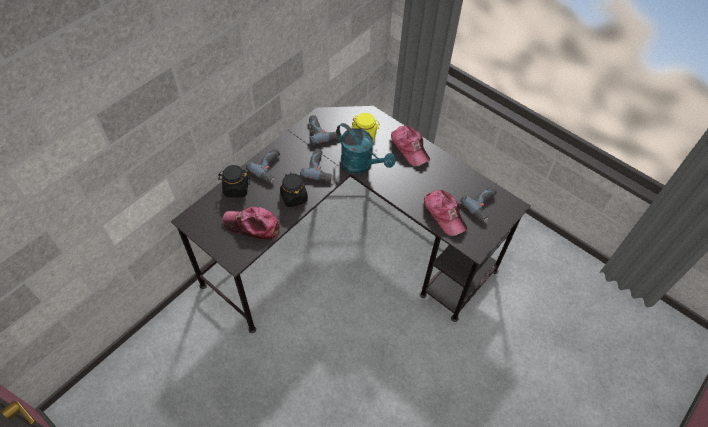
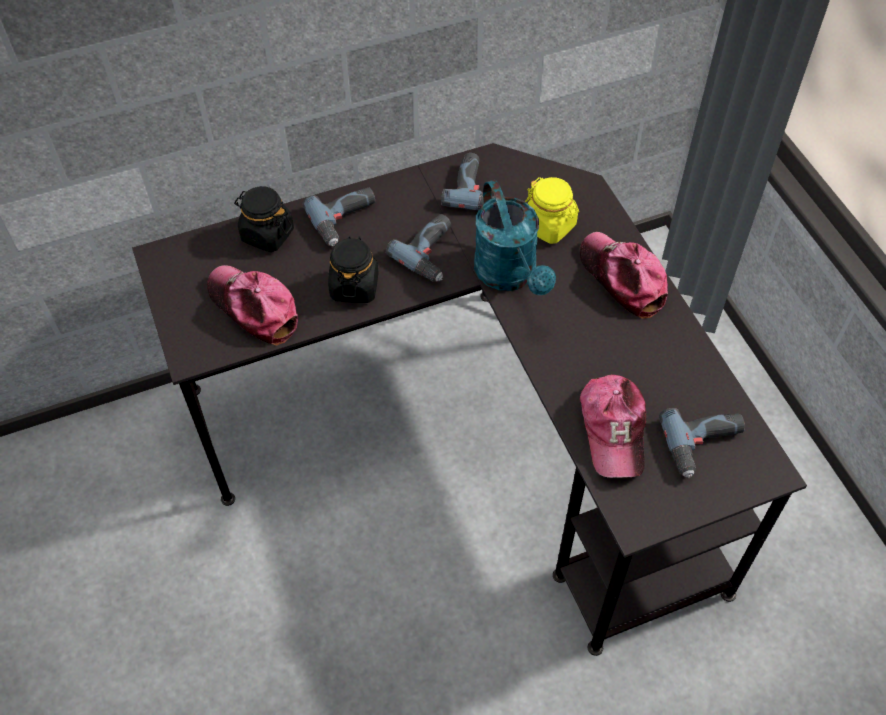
camera: 30 degrees right, 0 degrees up
cap [391,126,430,166] -> cap turned 150 degrees clockwise [580,232,668,319]

